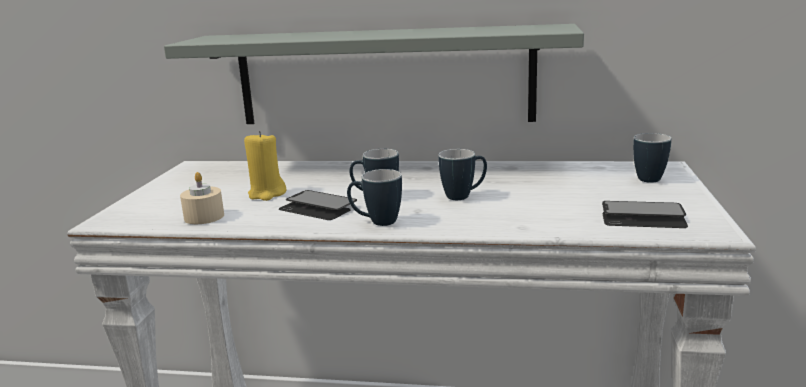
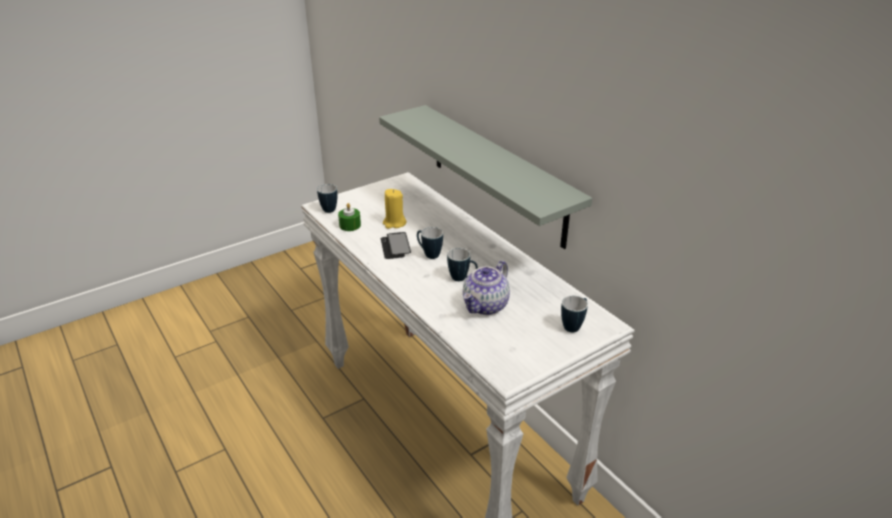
camera: 45 degrees right, 15 degrees up
beige candle [180,172,224,224] -> green candle [338,203,361,231]
mug [347,169,402,226] -> mug moved to [317,184,338,213]
phone [602,201,688,228] -> none
none -> teapot [463,261,510,315]

